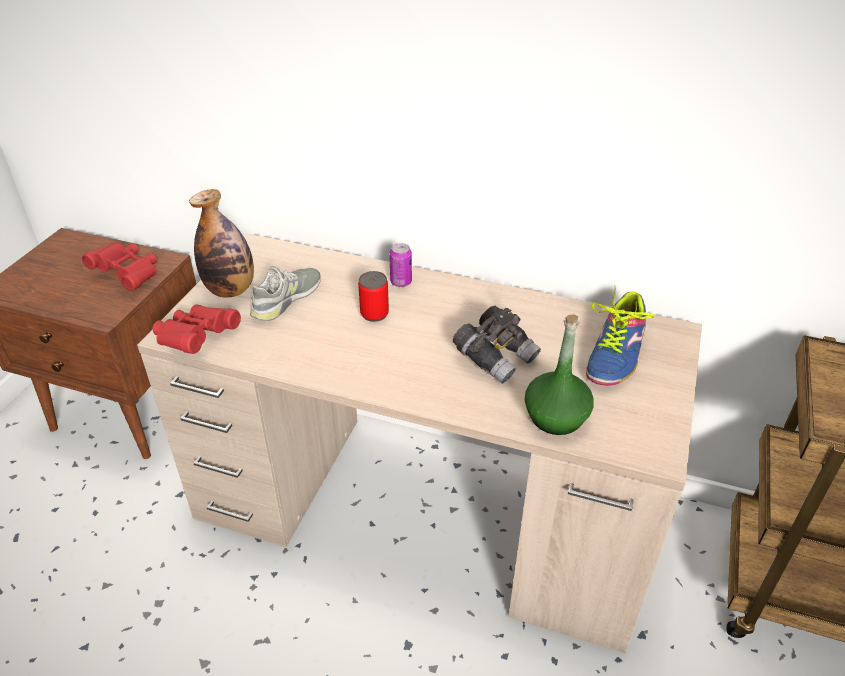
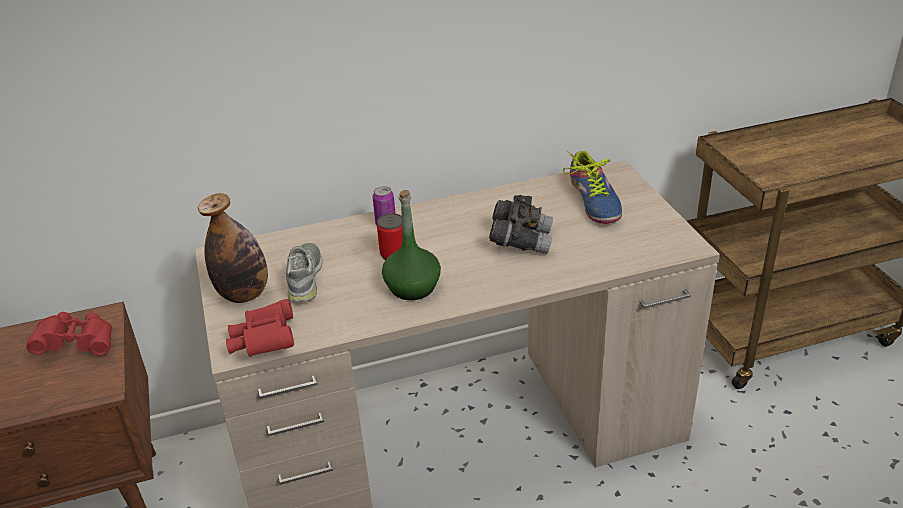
camera: 35 degrees left, 5 degrees down
green bottle [525,314,594,435] -> green bottle moved to [382,190,441,300]

